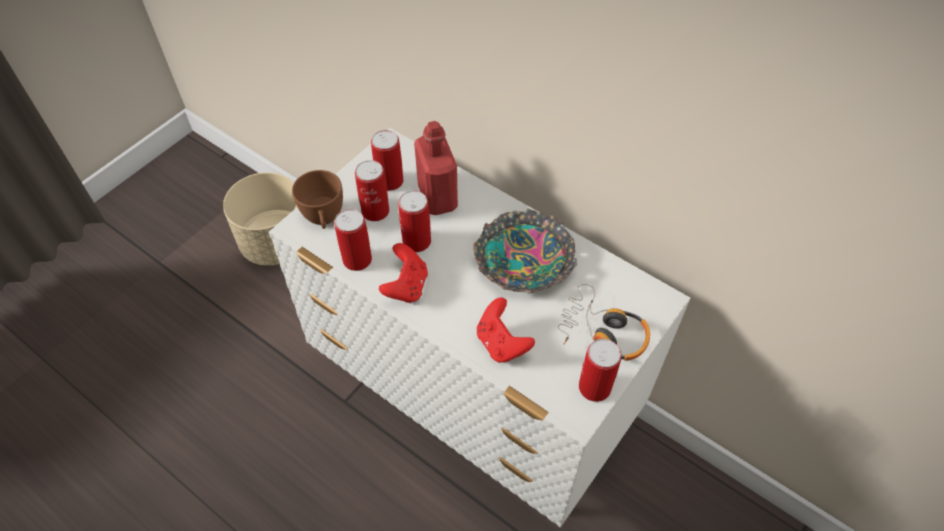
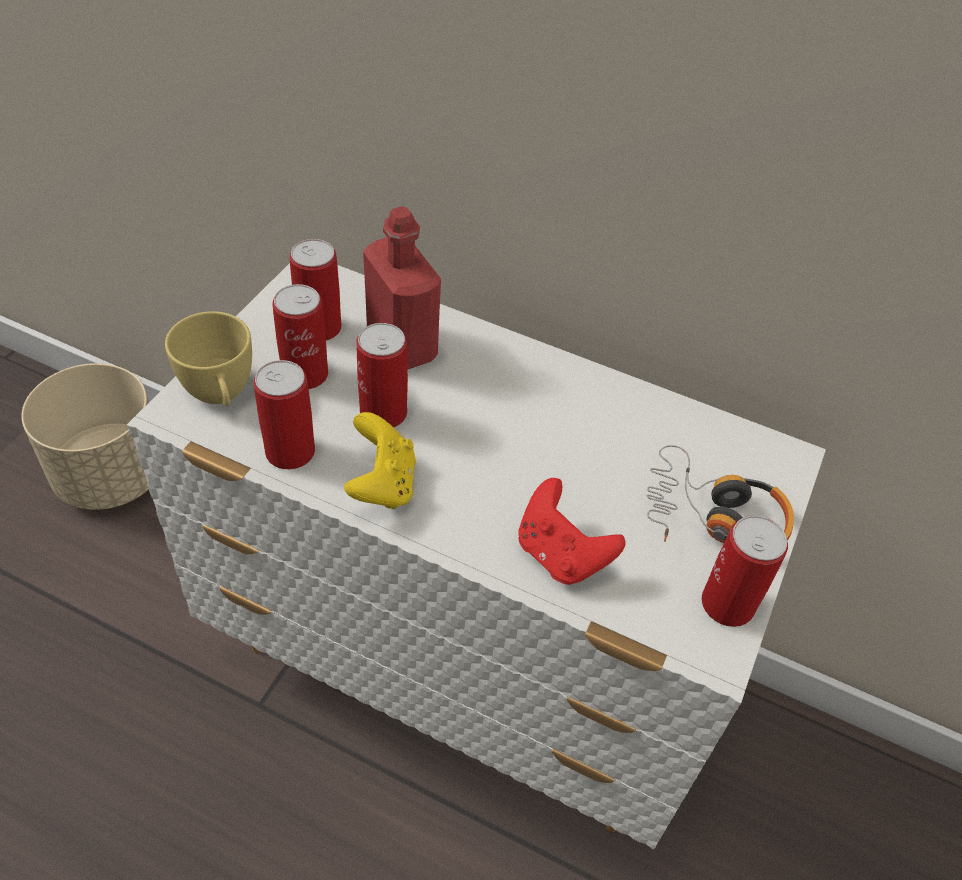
camera: 15 degrees left, 5 degrees down
brown cup [292,170,343,229] -> yellow cup [165,311,252,406]
red game controller [379,243,428,303] -> yellow game controller [344,412,416,509]
bowl [473,208,577,293] -> none

